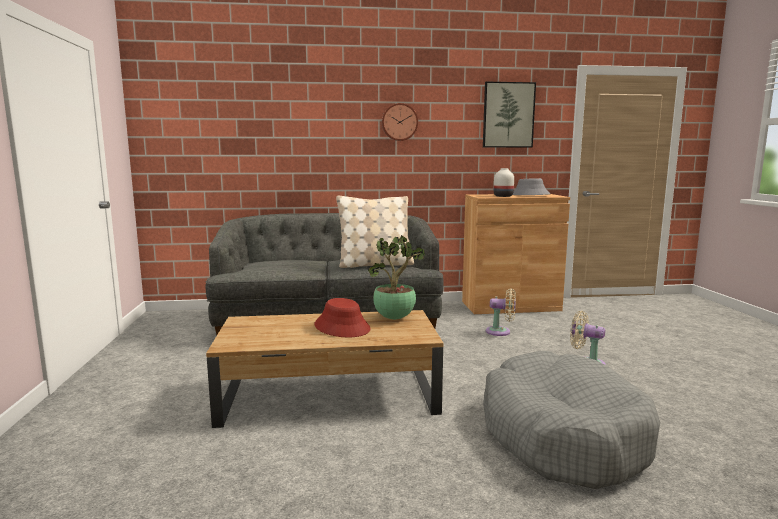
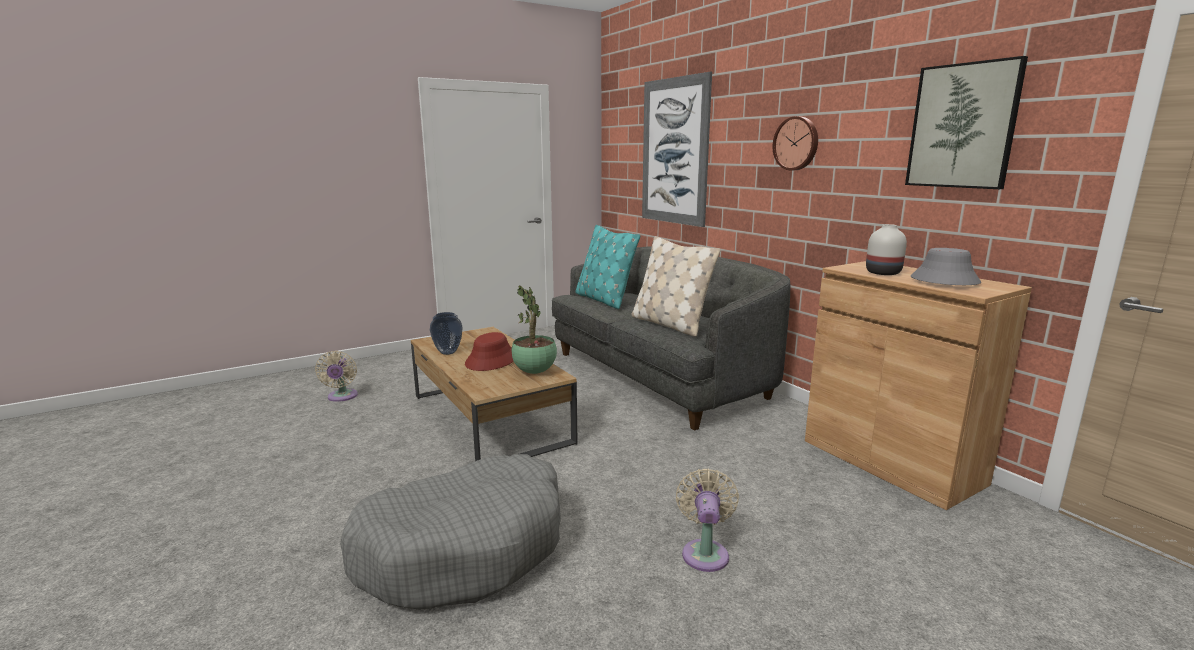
camera: 65 degrees right, 5 degrees up
beige fan [486,288,516,336] -> beige fan moved to [315,351,358,402]
none -> vase [430,312,463,355]
none -> turquoise pillow [575,225,641,309]
none -> picture [642,72,712,227]

